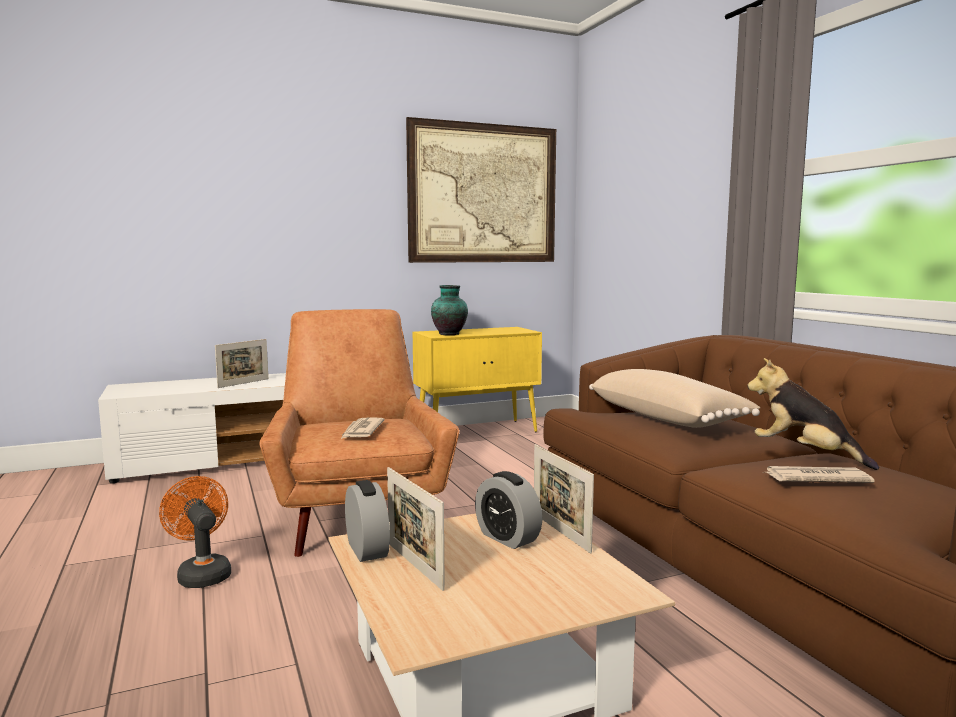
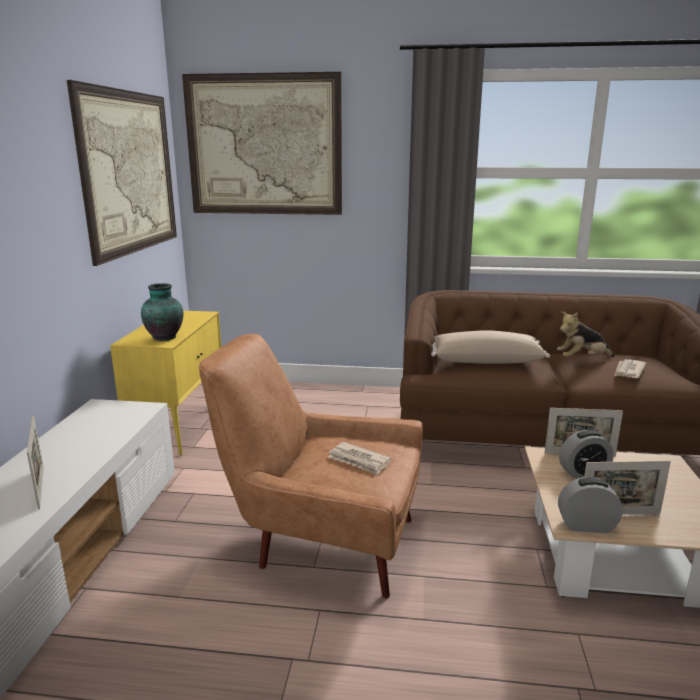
camera: 60 degrees left, 10 degrees up
orange fan [159,476,231,588] -> none
none -> picture [182,72,342,215]

